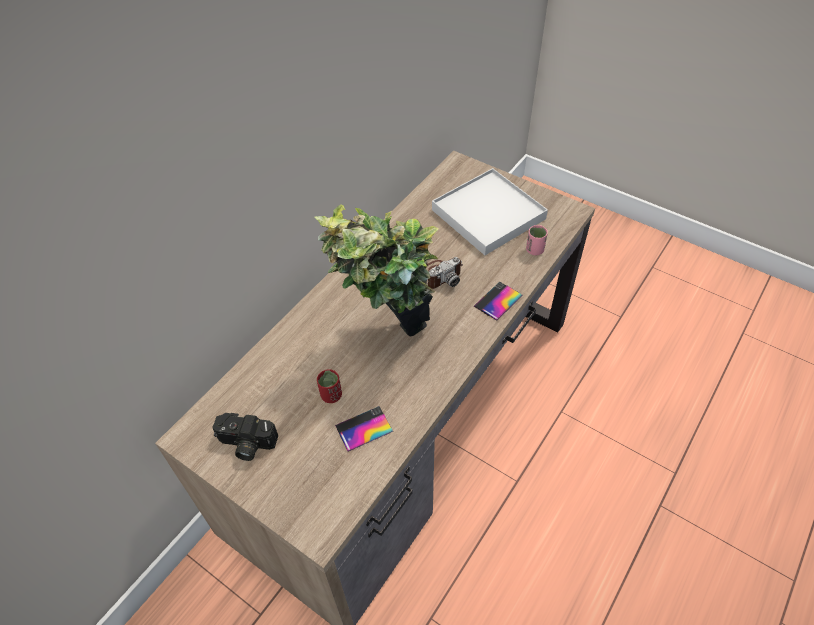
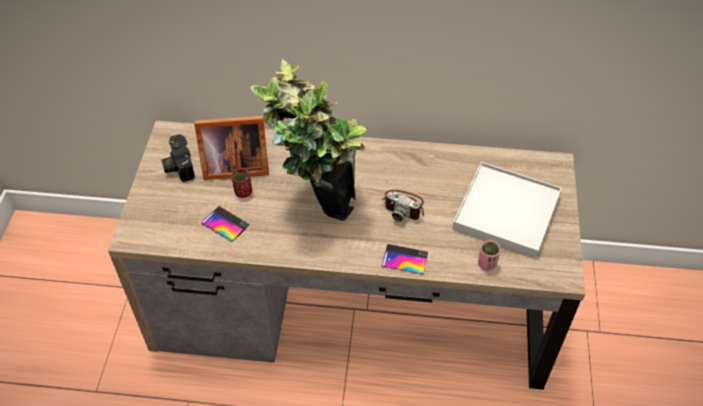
camera: 60 degrees right, 0 degrees up
none -> picture frame [194,116,269,180]

